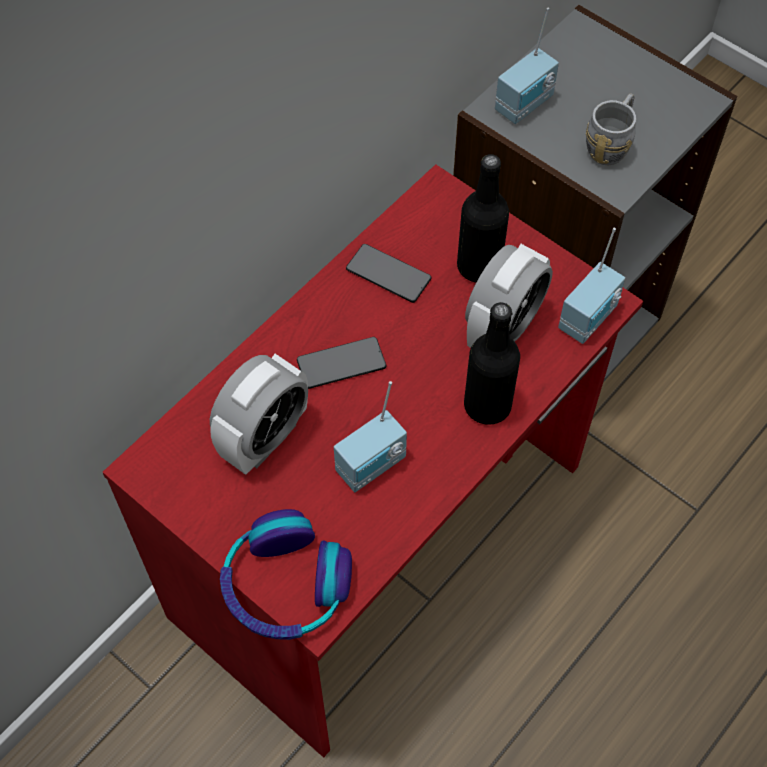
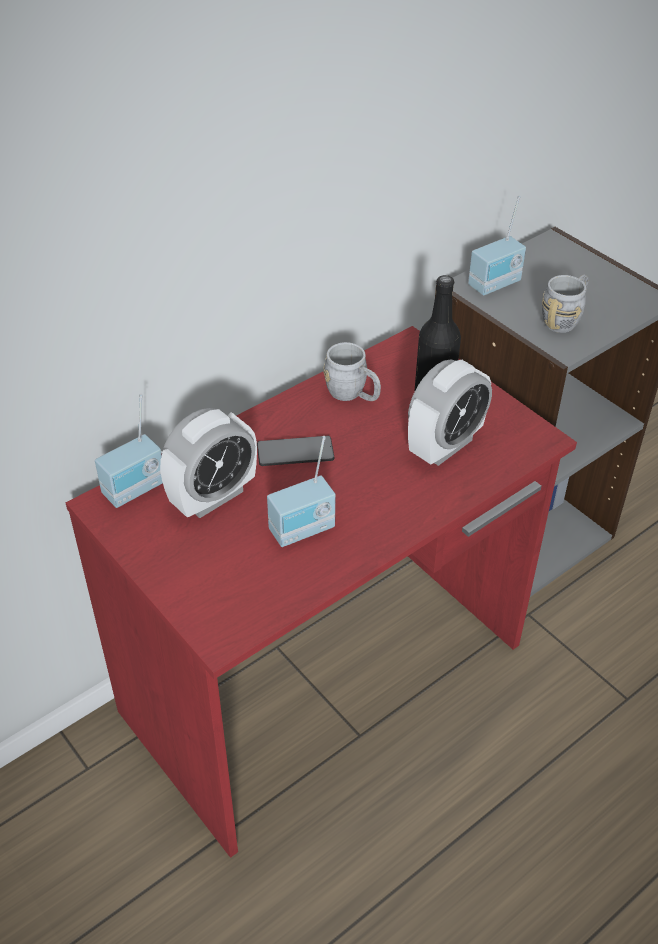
camera: 10 degrees right, 15 degrees down
headphones [220,509,352,640] -> none
phone [346,244,431,303] -> grey mug [324,342,381,401]
black bottle [464,302,520,425] -> none
radio [558,228,625,344] -> radio moved to [95,394,163,508]

